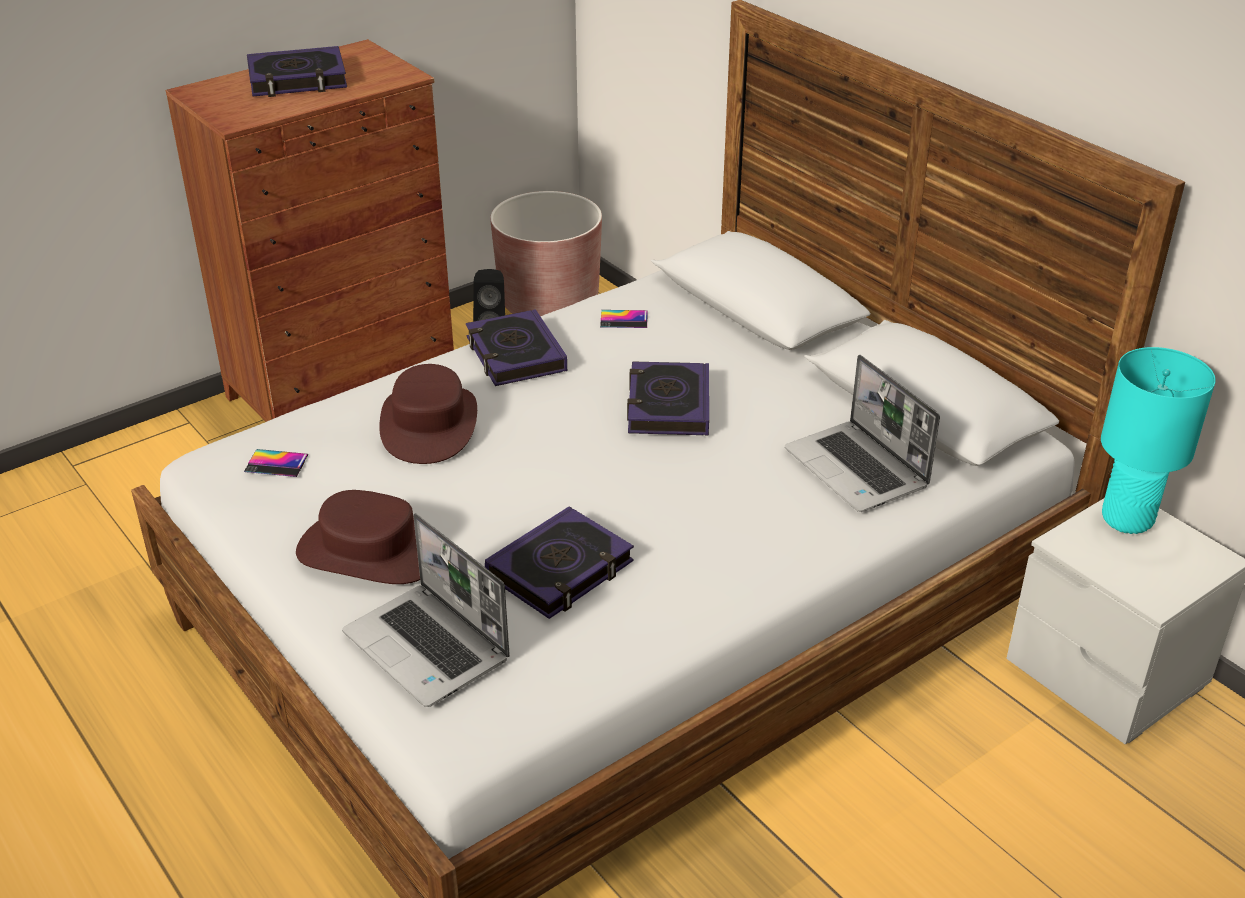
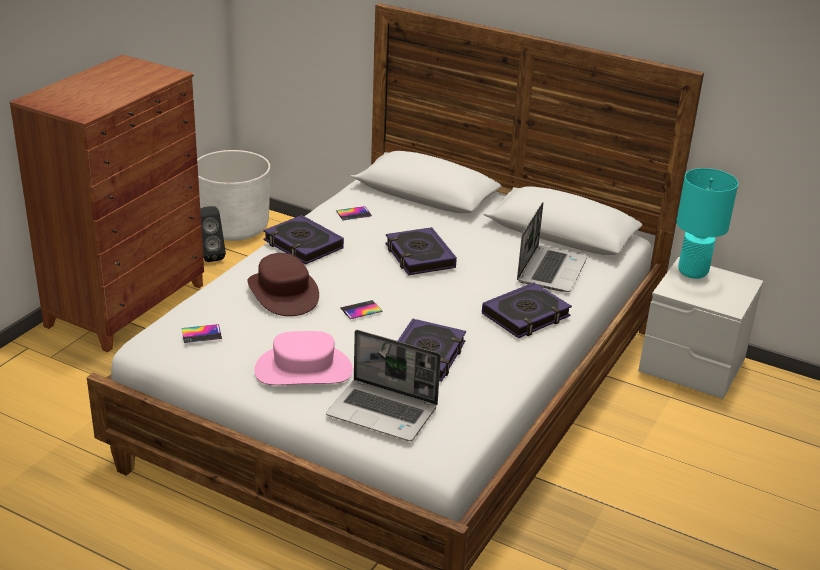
camera: 25 degrees left, 5 degrees down
book [247,46,347,97] -> book moved to [482,282,572,338]
brown hat [296,490,420,584] -> pink hat [254,331,353,385]
brown planter [490,191,602,316] -> white planter [197,150,270,241]
laptop [785,355,940,512] -> laptop turned 105 degrees counterclockwise [517,202,588,292]
none -> phone [340,300,383,319]

